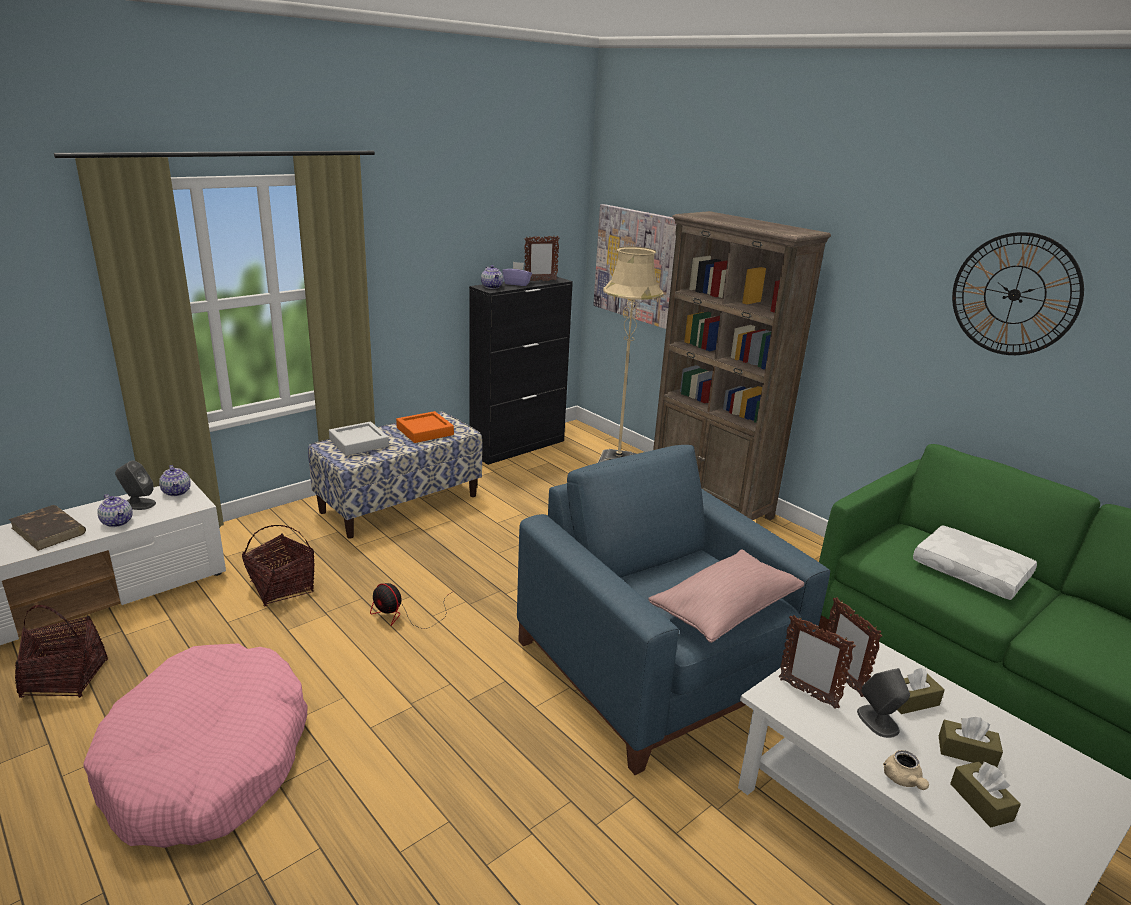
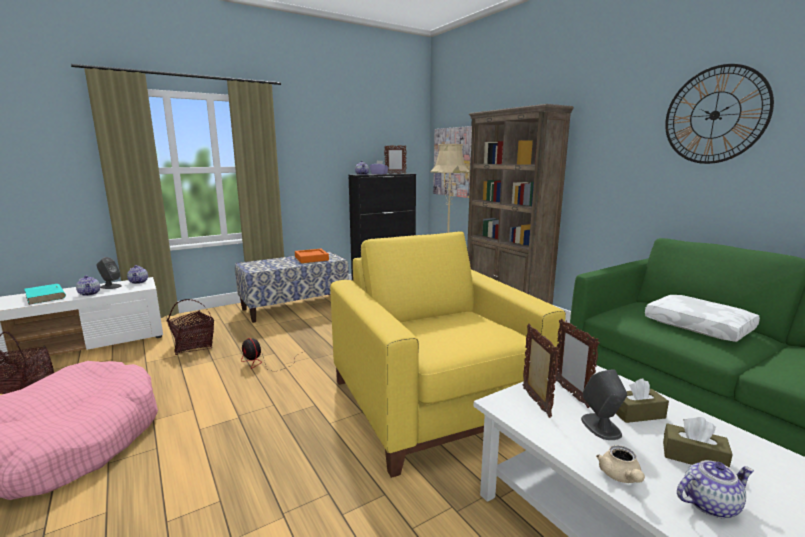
camera: 10 degrees right, 10 degrees down
brown book [9,505,86,551] -> turquoise book [24,284,66,305]
grey tray [329,422,389,456] -> none
blue armchair [517,445,830,775] -> yellow armchair [330,231,566,478]
pink pillow [648,550,804,643] -> none
picture frame [779,615,856,709] -> picture frame turned 150 degrees counterclockwise [523,323,559,418]
brown tissue box [950,761,1021,827] -> teapot [677,460,754,518]

